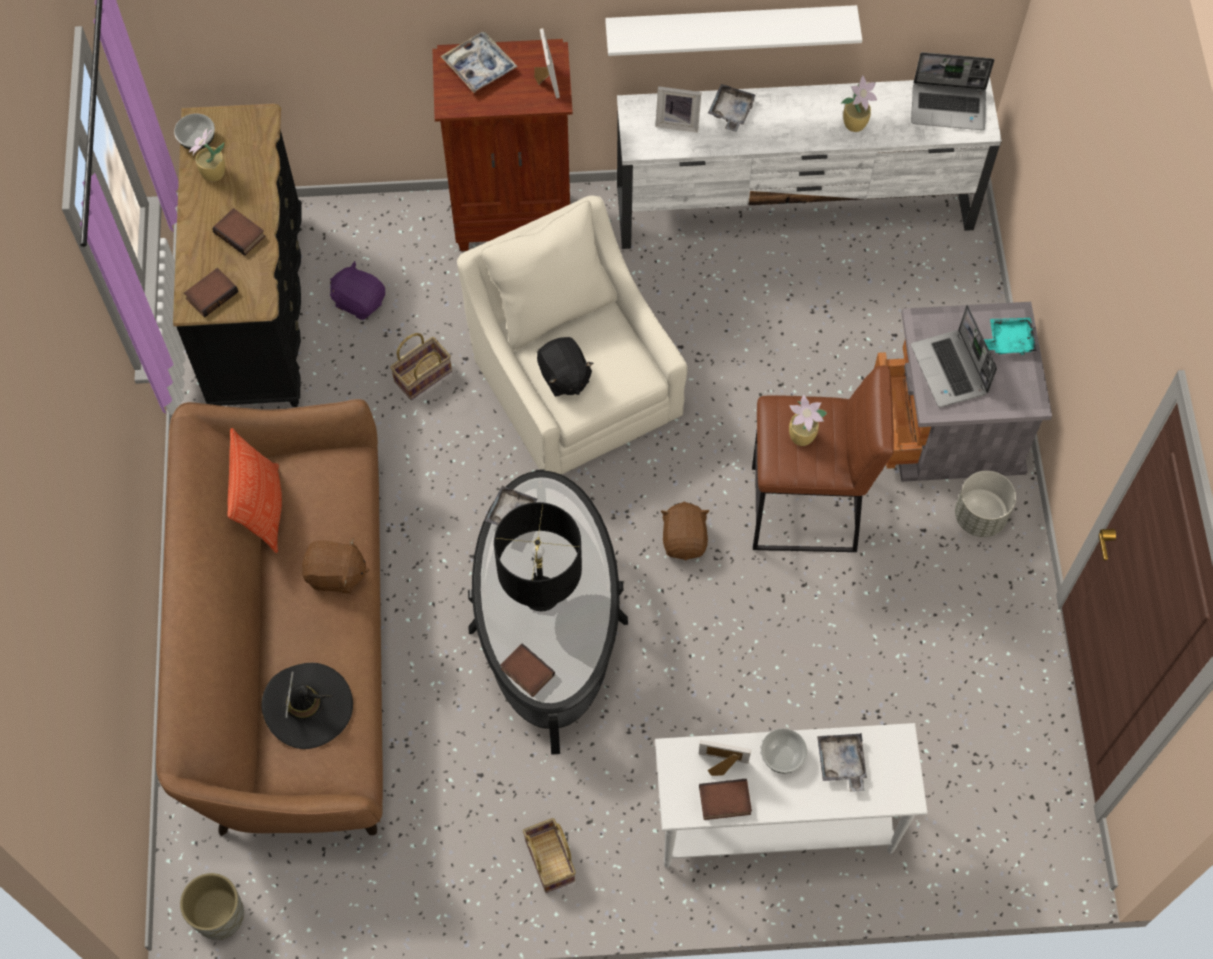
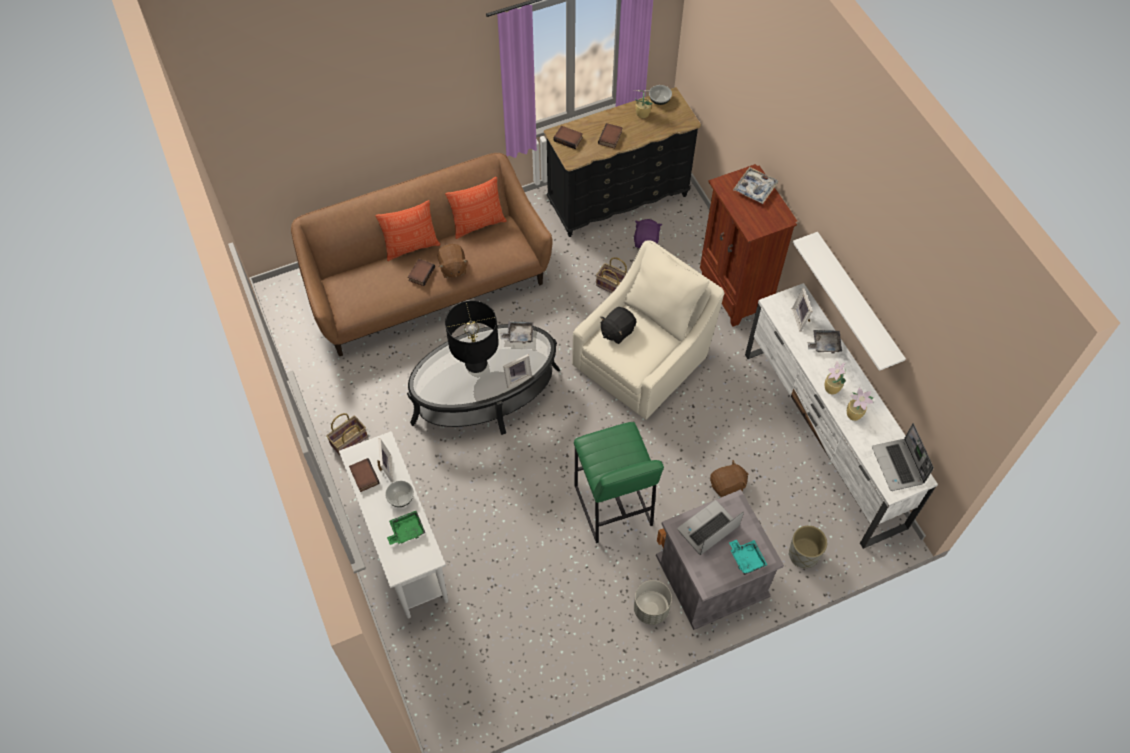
camera: 70 degrees right, 5 degrees down
grey planter [180,873,244,940] -> grey planter moved to [789,525,827,568]
black hat [262,663,353,749] -> none
book [500,644,555,697] -> book moved to [408,259,435,286]
picture frame [534,28,560,99] -> picture frame moved to [503,354,532,388]
brown plush toy [661,501,709,560] -> brown plush toy moved to [710,460,749,497]
brown stool [752,365,894,552] -> green stool [574,422,664,543]
potted plant [789,395,827,446] -> potted plant moved to [825,361,846,394]
grey tray [817,733,867,792] -> green tray [387,511,425,545]
none -> orange pillow [376,200,440,261]

